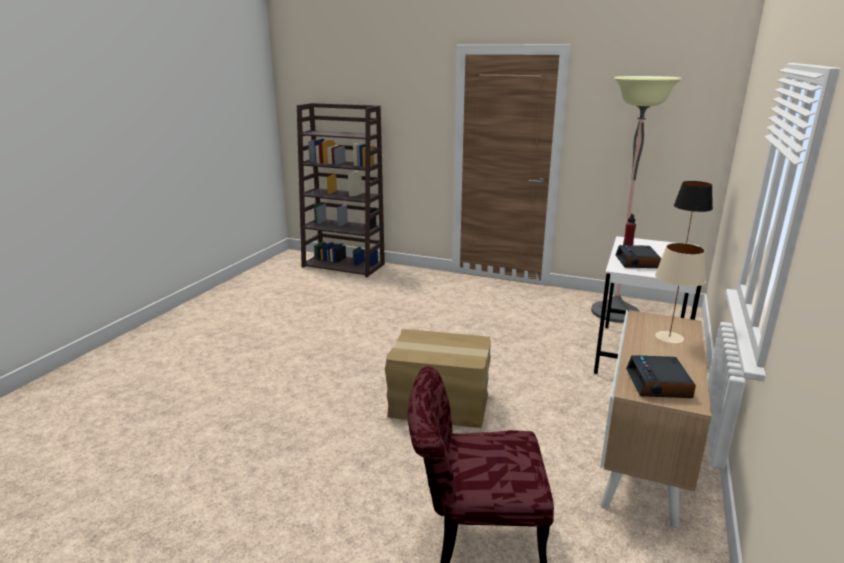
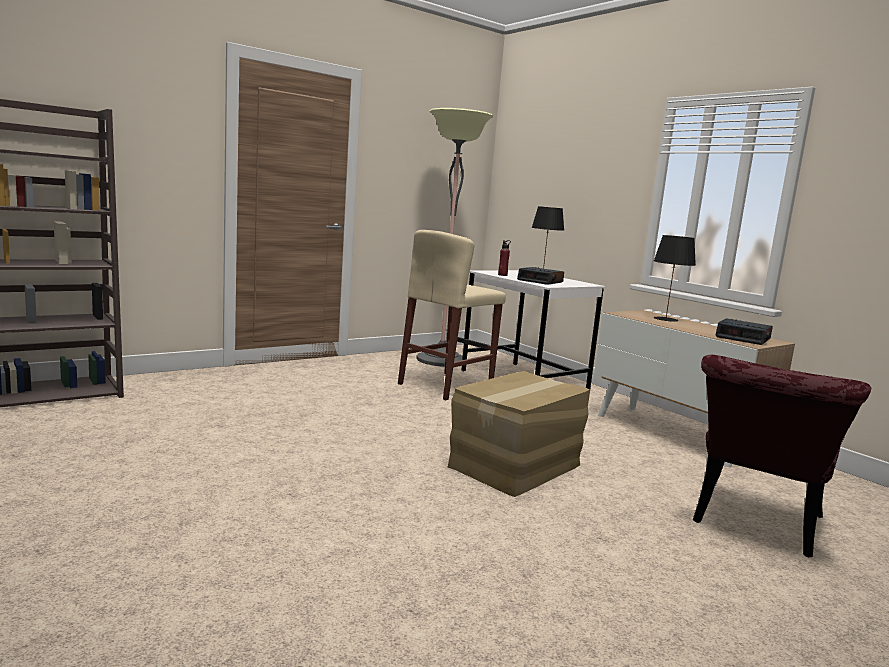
camera: 60 degrees left, 10 degrees down
beige table lamp [655,243,706,344] -> black table lamp [654,235,696,322]
none -> beige stool [398,230,506,400]

